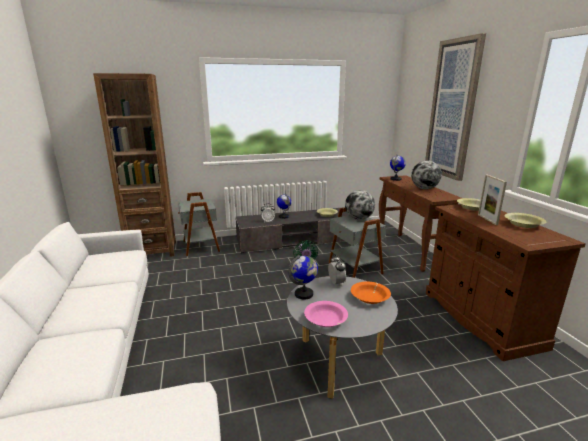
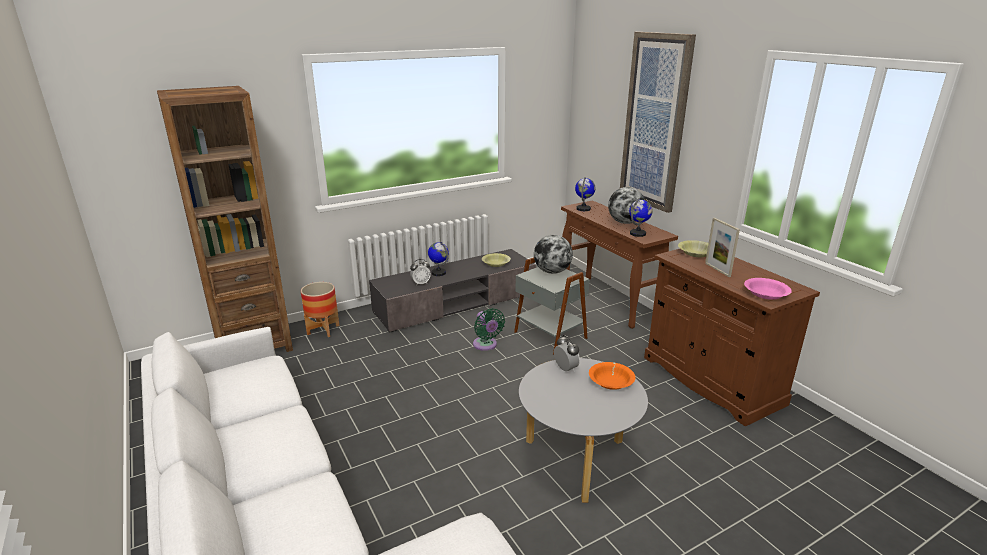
camera: 15 degrees left, 5 degrees up
grey side table [178,192,220,257] -> planter [301,282,340,337]
globe [288,255,318,299] -> globe moved to [629,198,653,237]
pink bowl [304,301,348,327] -> pink bowl moved to [744,278,792,300]
yellow bowl [505,213,546,228] -> none

